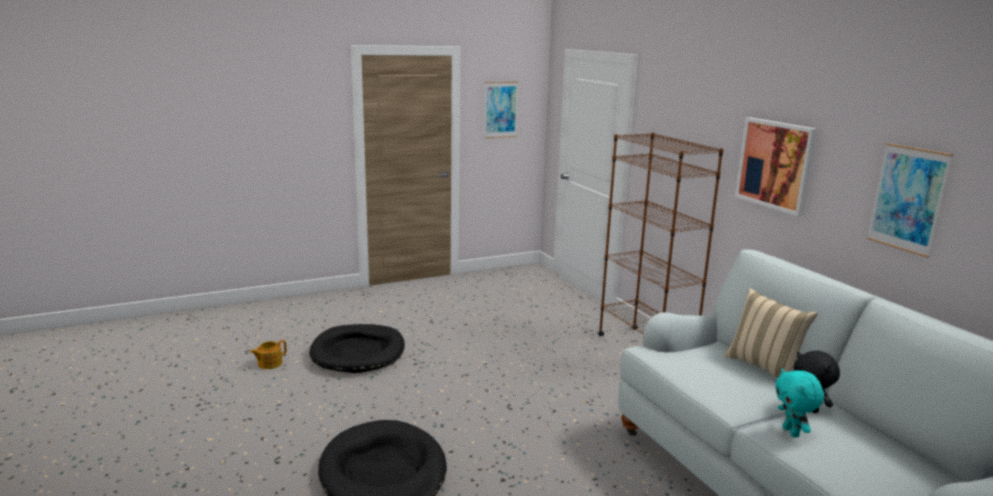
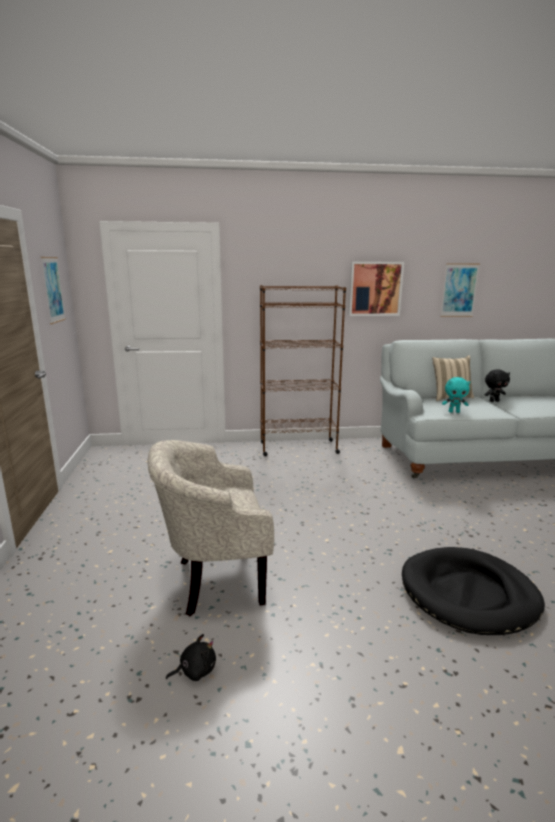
camera: 70 degrees left, 0 degrees up
teapot [250,340,287,369] -> black plush toy [166,634,216,681]
black dog bed [309,324,405,373] -> beige armchair [147,440,274,616]
turquoise plush toy [775,369,824,437] -> turquoise plush toy moved to [442,377,470,413]

